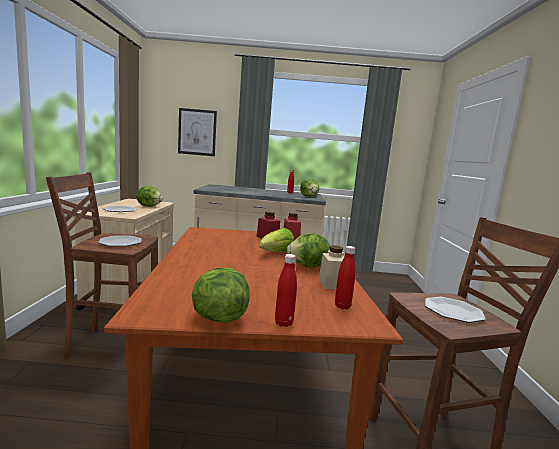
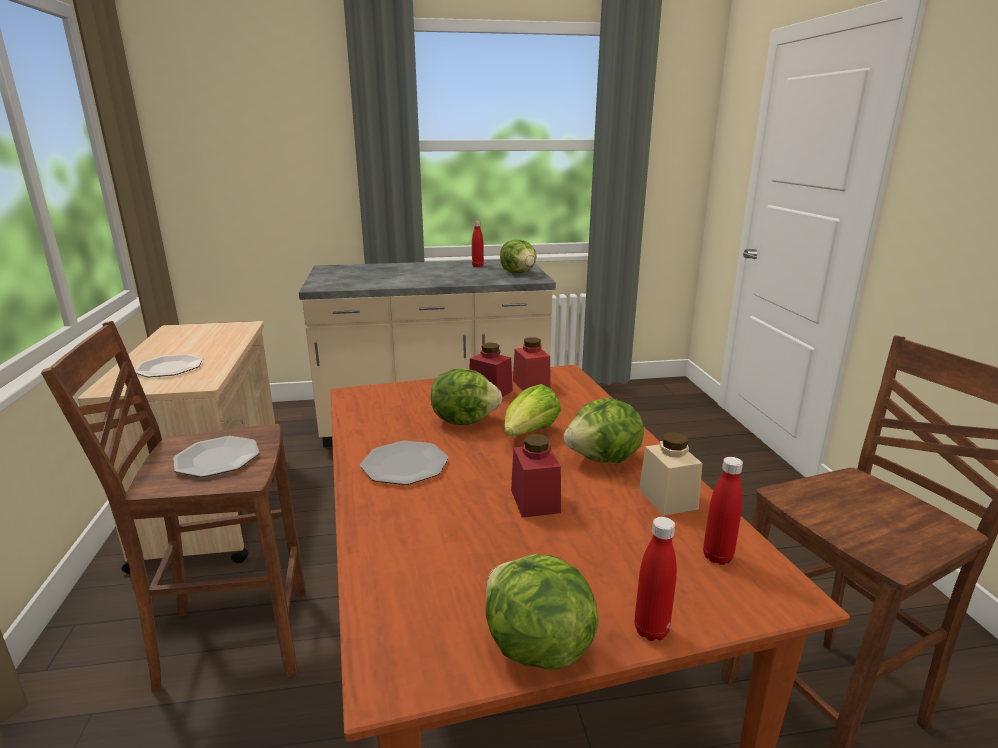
camera: 10 degrees left, 10 degrees up
lettuce [136,186,163,207] -> lettuce moved to [431,368,502,425]
picture [178,108,217,156] -> none
plate [425,297,486,323] -> plate moved to [360,441,449,485]
none -> red jar [511,434,561,518]

